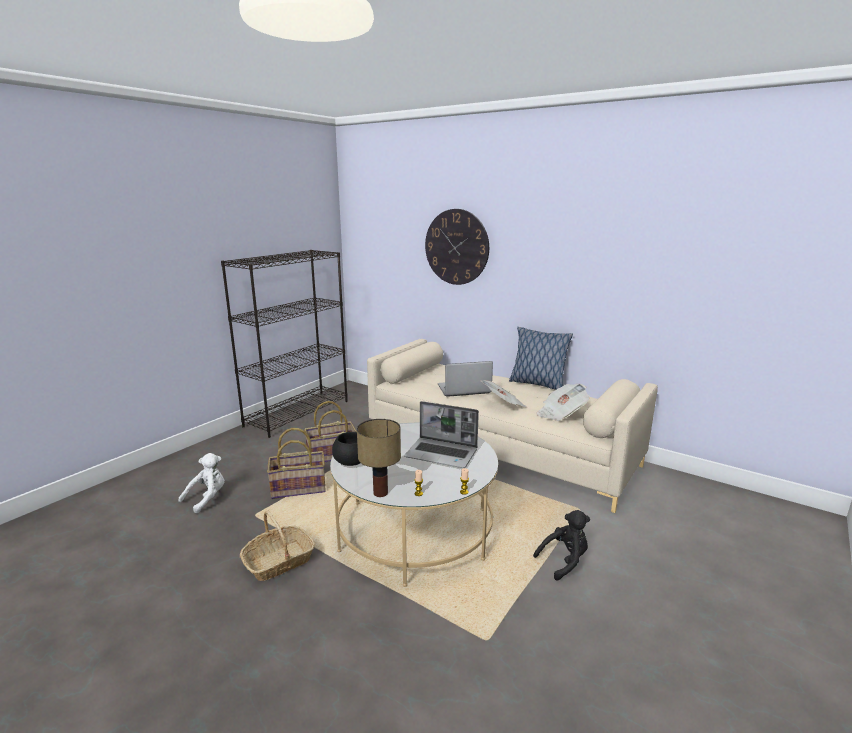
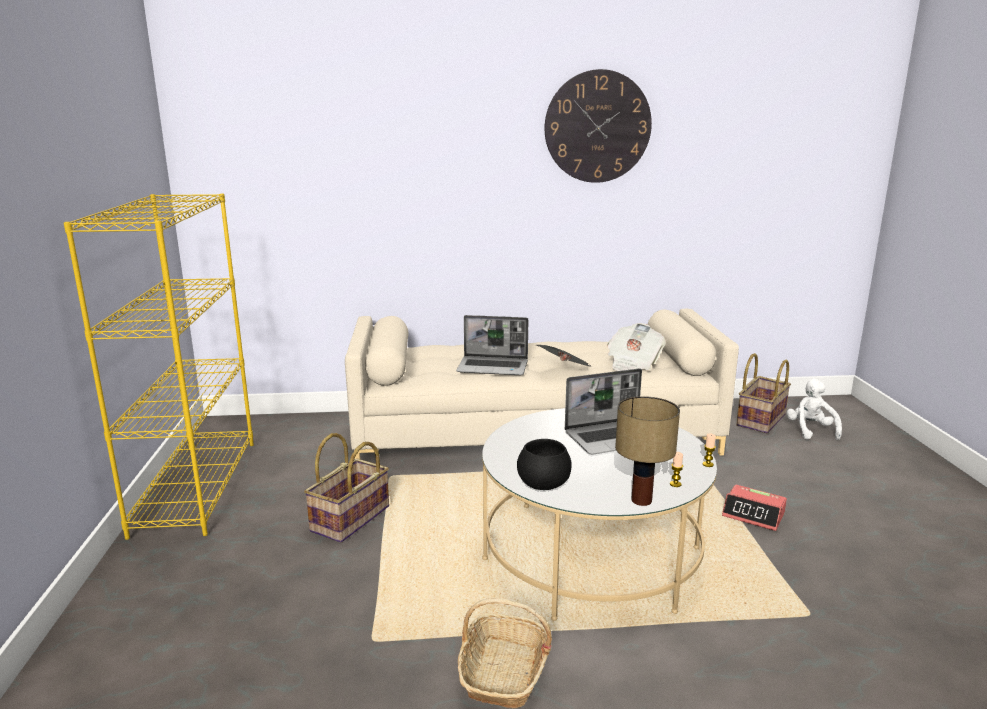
camera: 40 degrees left, 0 degrees up
white plush toy [179,453,224,513] -> white plush toy moved to [787,379,842,440]
black bookcase [221,250,348,438] -> yellow bookcase [64,194,254,540]
basket [267,428,326,499] -> basket moved to [736,353,791,433]
wall clock [425,209,489,285] -> wall clock moved to [545,69,652,183]
laptop [438,361,493,397] -> laptop turned 120 degrees counterclockwise [456,315,528,375]
pillow [509,327,573,390] -> none
black plush toy [533,510,590,580] -> alarm clock [722,485,787,531]

